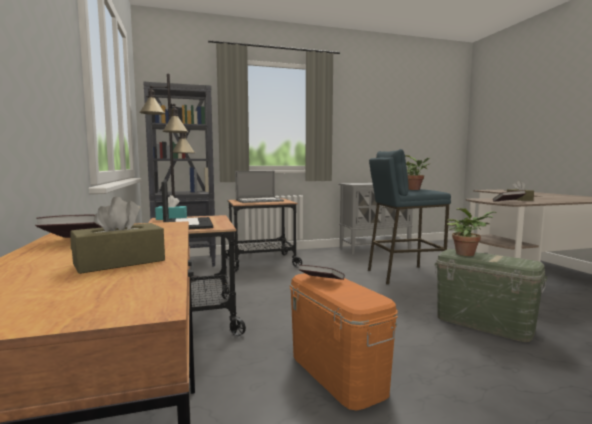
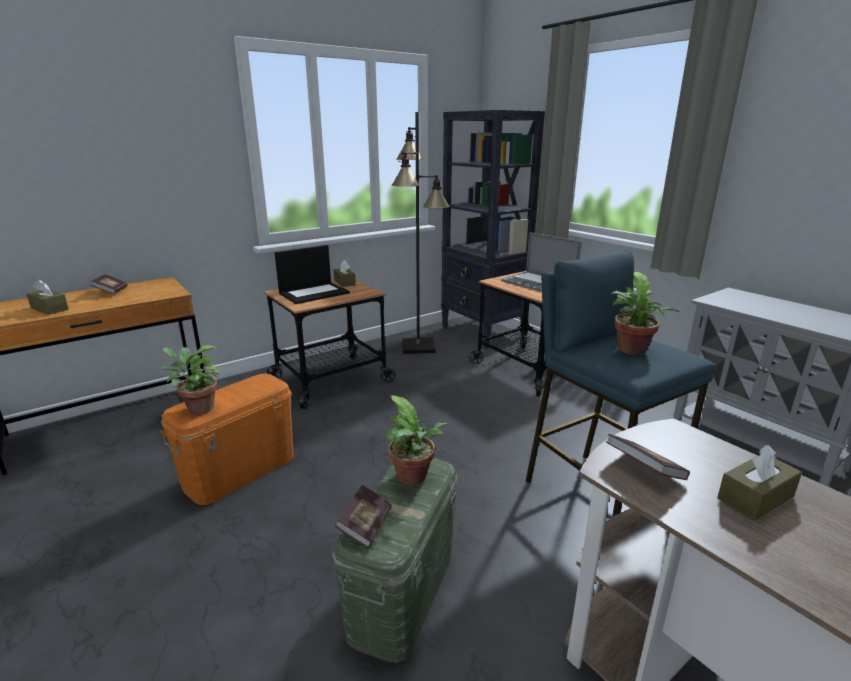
camera: 70 degrees right, 15 degrees up
turquoise tissue box [155,195,187,220] -> brown tissue box [334,260,356,287]
book [298,265,345,280] -> book moved to [335,485,392,548]
none -> potted plant [161,345,219,415]

